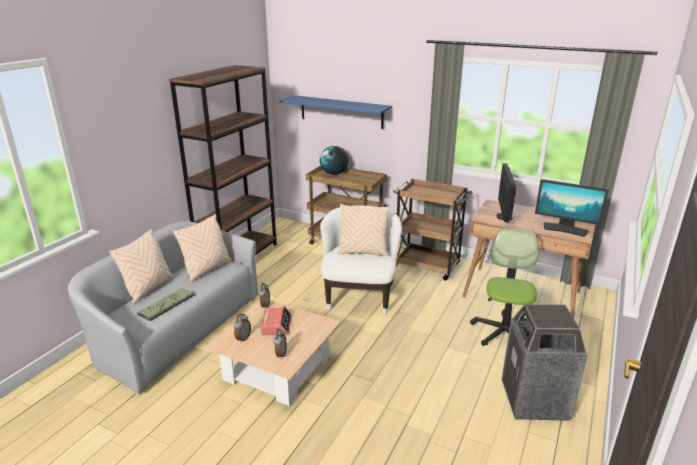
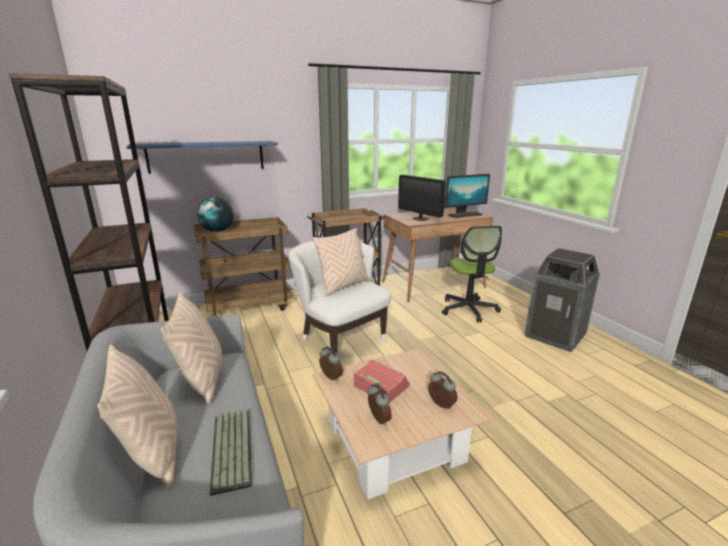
camera: 50 degrees left, 5 degrees down
office chair [470,228,539,346] -> office chair turned 150 degrees counterclockwise [442,226,502,323]

